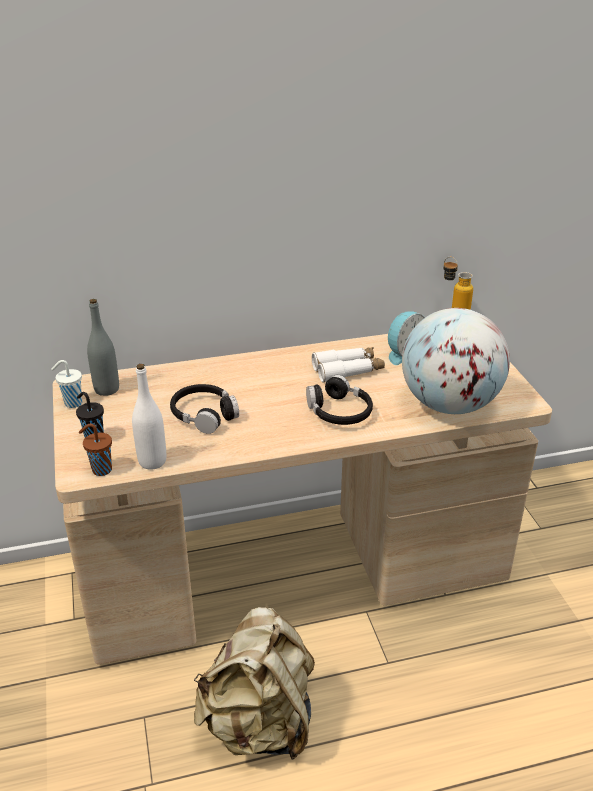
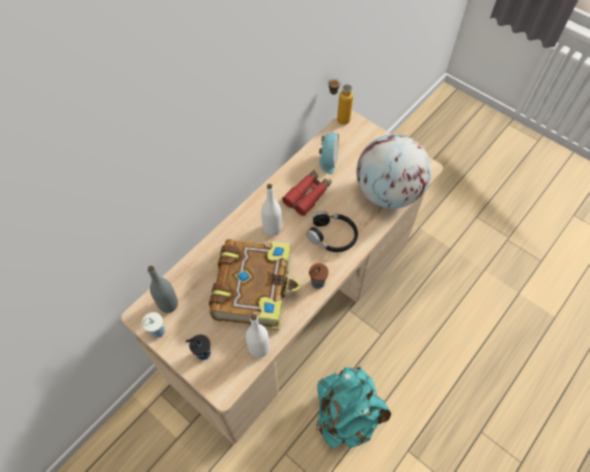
camera: 35 degrees left, 25 degrees up
brown cup [79,424,112,476] -> brown cup moved to [309,263,329,289]
black headphones [170,384,239,434] -> book [209,239,300,331]
beige backpack [194,607,315,760] -> turquoise backpack [316,367,391,448]
white binoculars [312,347,385,383] -> red binoculars [282,170,332,216]
none -> white bottle [261,184,282,236]

